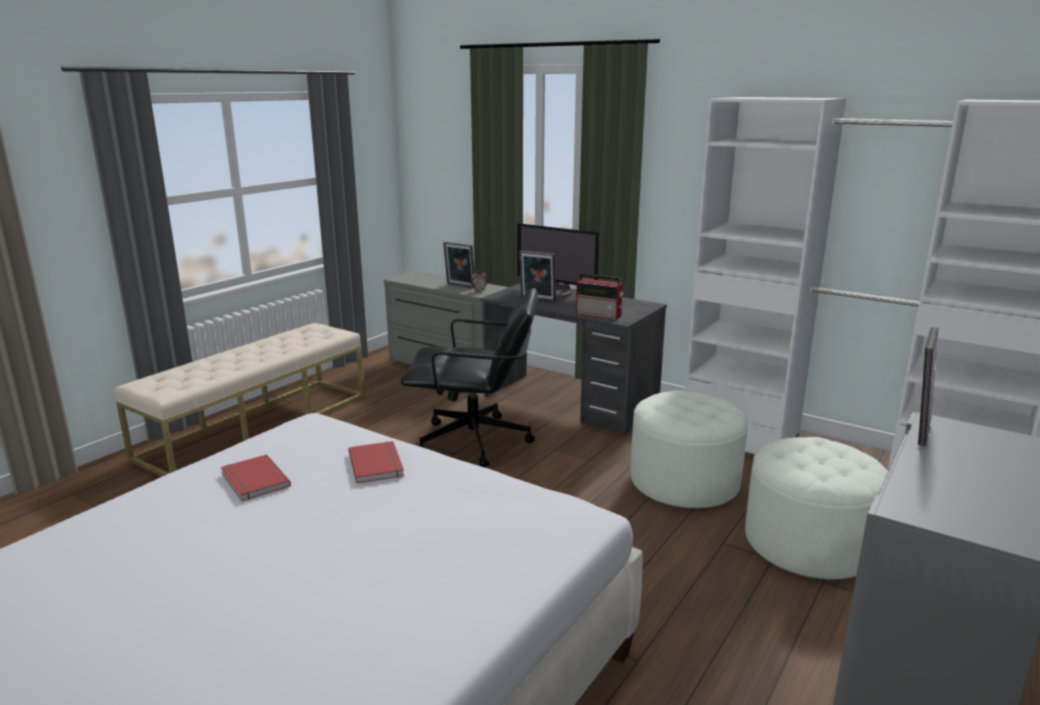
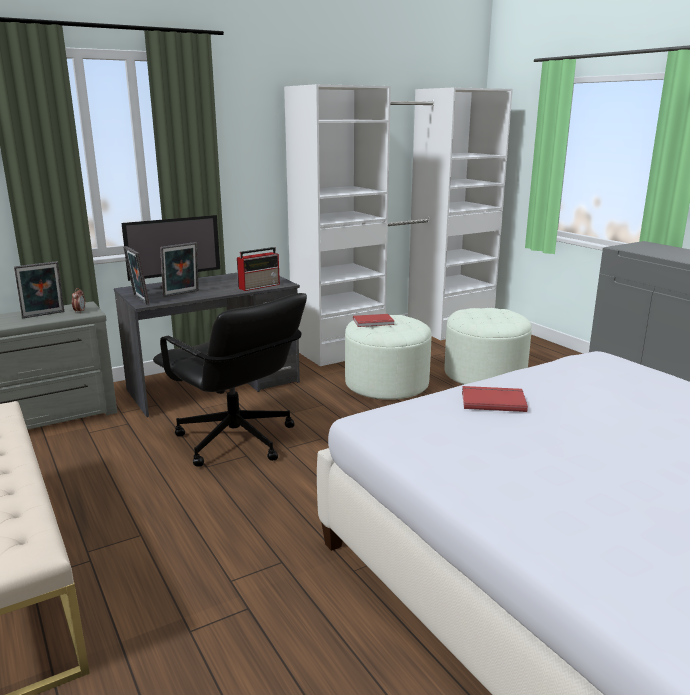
camera: 65 degrees left, 0 degrees up
red book [221,454,291,501] -> red book moved to [353,314,395,327]
black office chair [401,288,538,467] -> black office chair turned 105 degrees clockwise [153,293,307,467]
picture frame [918,327,938,446] -> picture frame moved to [123,246,150,305]

